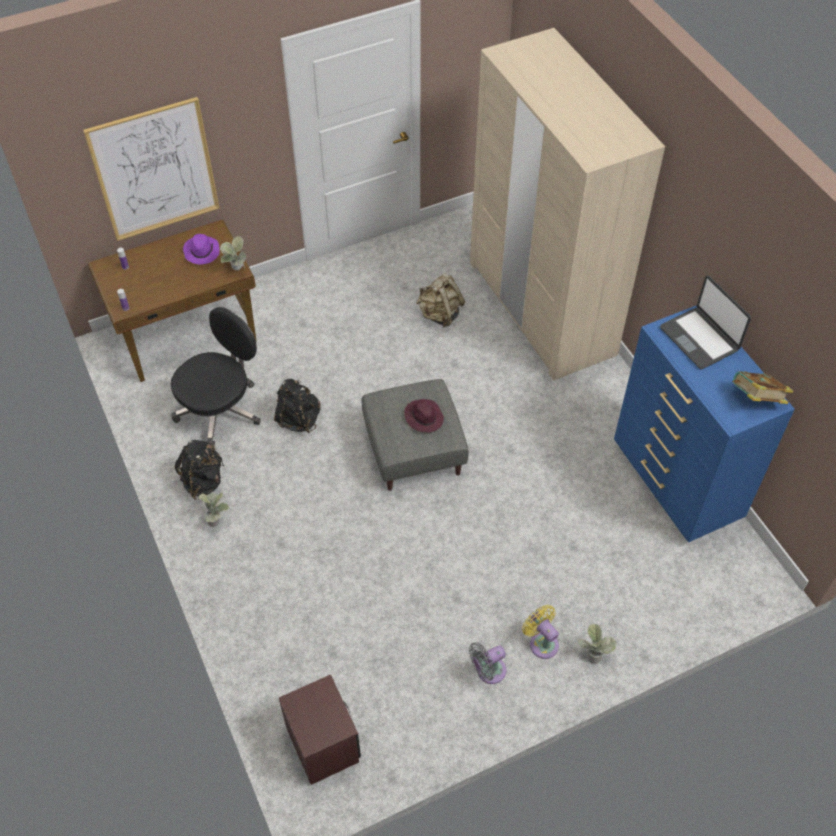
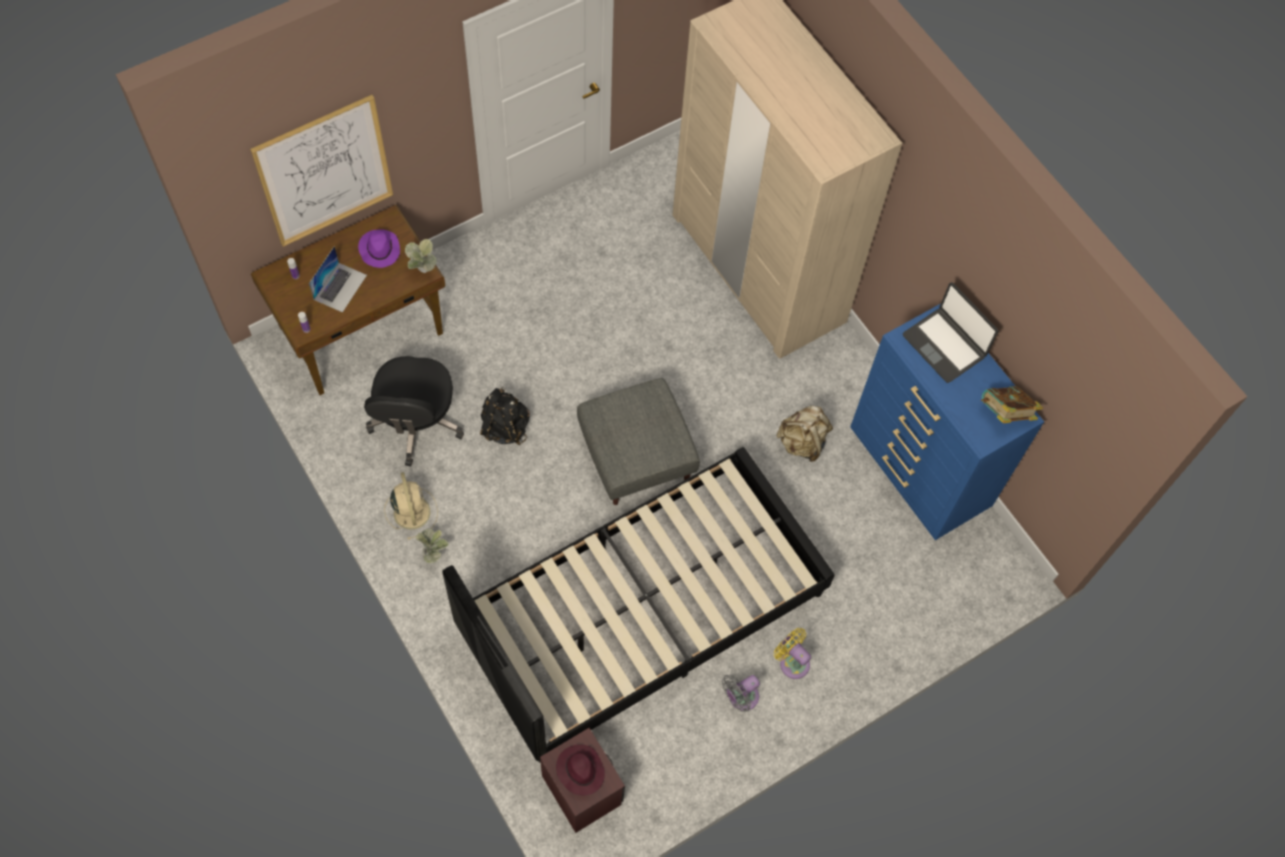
camera: 10 degrees left, 10 degrees up
black office chair [171,307,260,446] -> black office chair turned 150 degrees clockwise [364,356,464,467]
black backpack [174,440,224,500] -> beige fan [384,472,438,540]
purple hat [404,399,444,433] -> purple hat moved to [556,744,605,796]
beige backpack [416,273,465,327] -> beige backpack moved to [777,406,833,462]
potted plant [578,624,617,664] -> none
none -> laptop [309,246,367,313]
none -> black bed [442,447,835,762]

